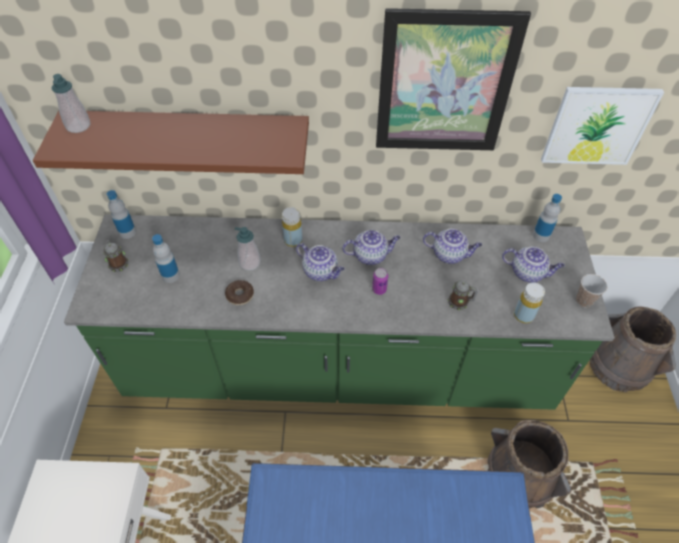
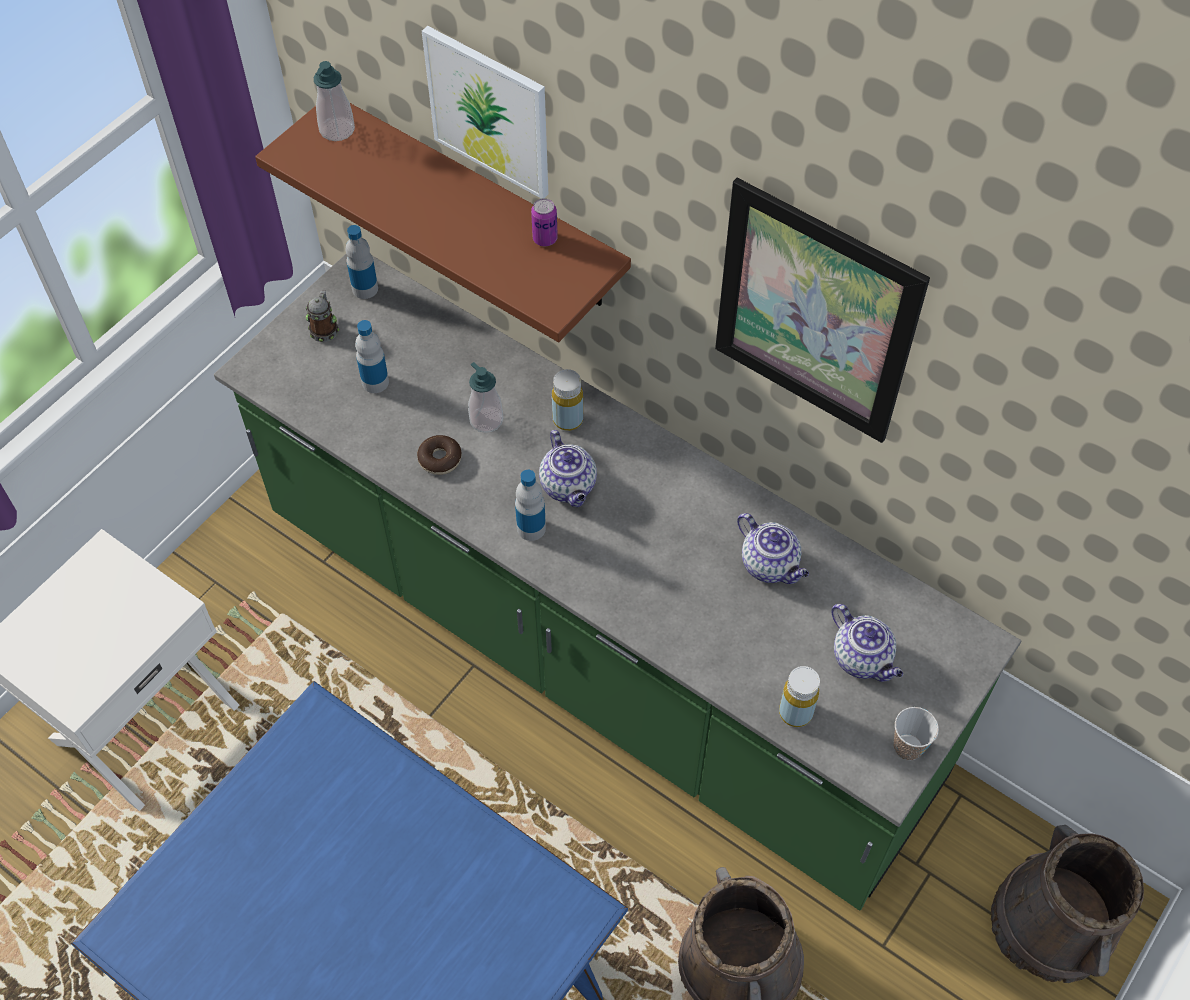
camera: 35 degrees right, 5 degrees up
teapot [342,230,400,265] -> none
can [372,268,388,295] -> can moved to [531,198,558,246]
mug [448,280,479,310] -> none
bottle [533,194,562,242] -> bottle moved to [515,470,546,541]
picture [541,87,664,165] -> picture moved to [422,26,548,199]

